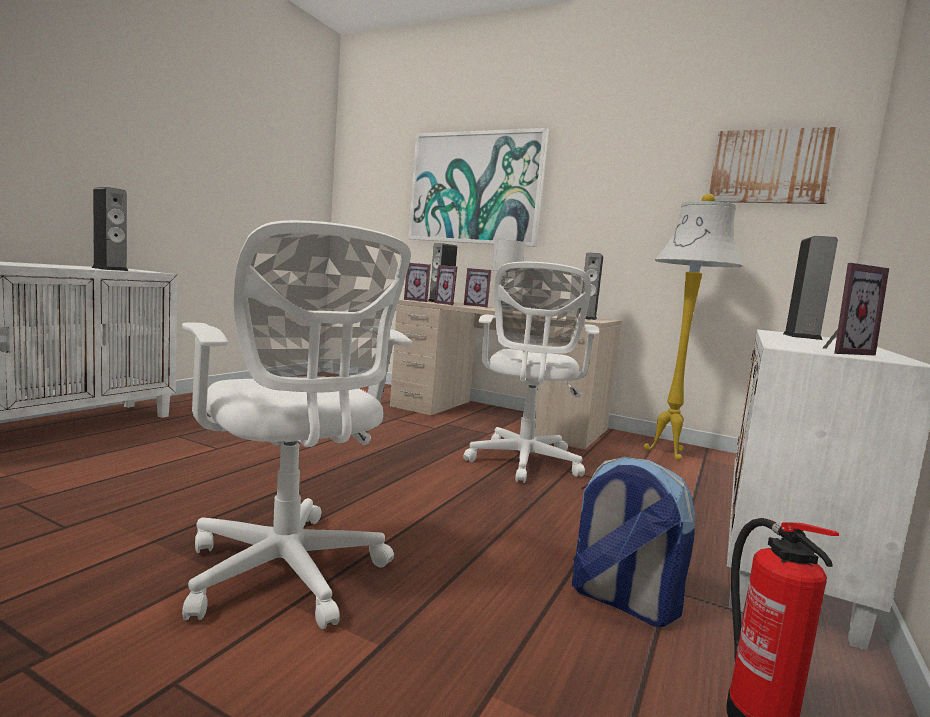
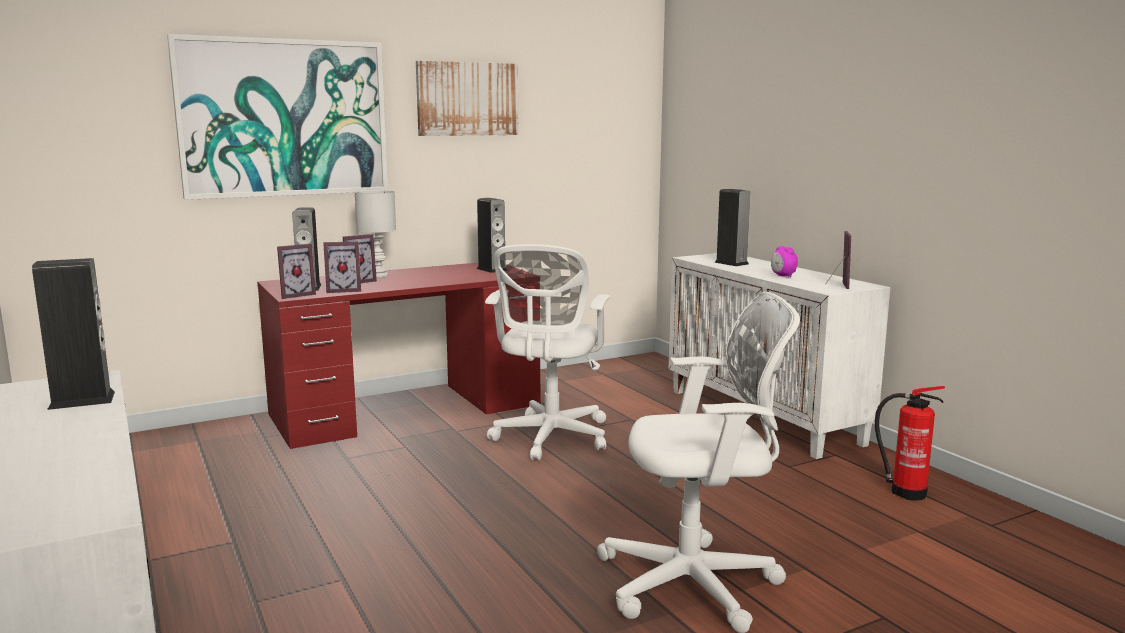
camera: 55 degrees left, 5 degrees up
beige desk [390,300,622,449] -> red desk [257,263,540,449]
white office chair [464,262,599,483] -> white office chair turned 60 degrees clockwise [485,244,610,461]
backpack [572,457,695,627] -> none
white floor lamp [644,194,743,461] -> none
picture [709,127,840,204] -> picture moved to [416,61,519,136]
none -> alarm clock [771,246,798,277]

